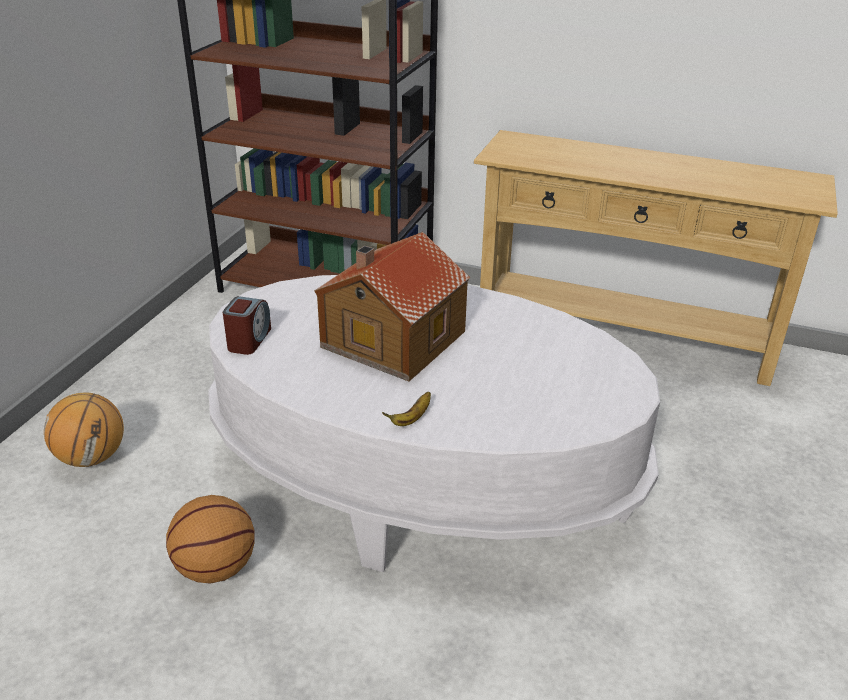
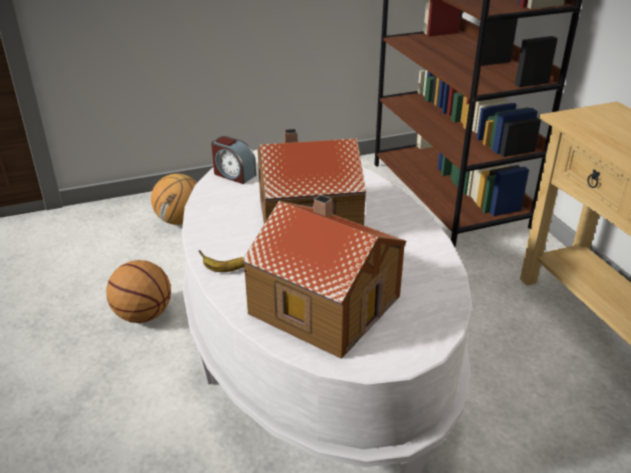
camera: 50 degrees right, 0 degrees up
alarm clock [223,296,271,355] -> alarm clock turned 60 degrees clockwise [211,136,256,184]
none -> toy house [242,195,406,359]

